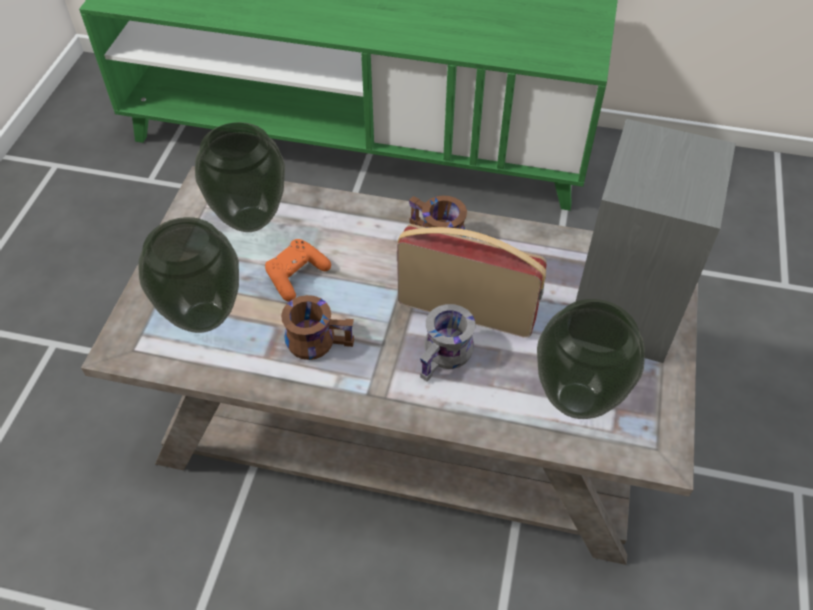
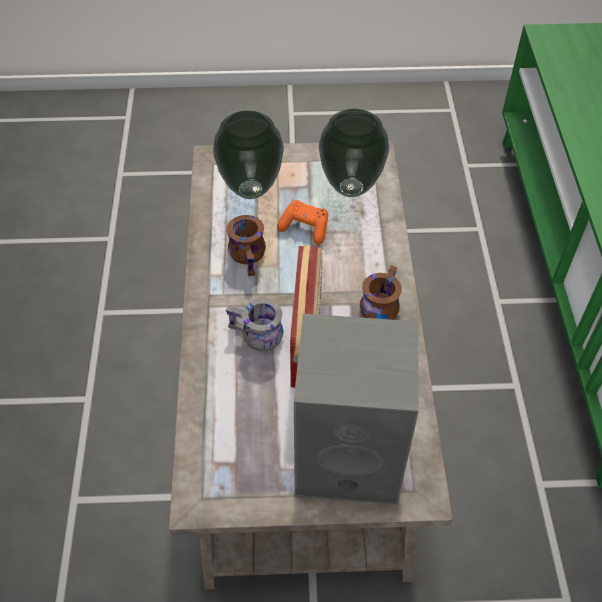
camera: 75 degrees right, 0 degrees up
vase [537,299,645,419] -> none

